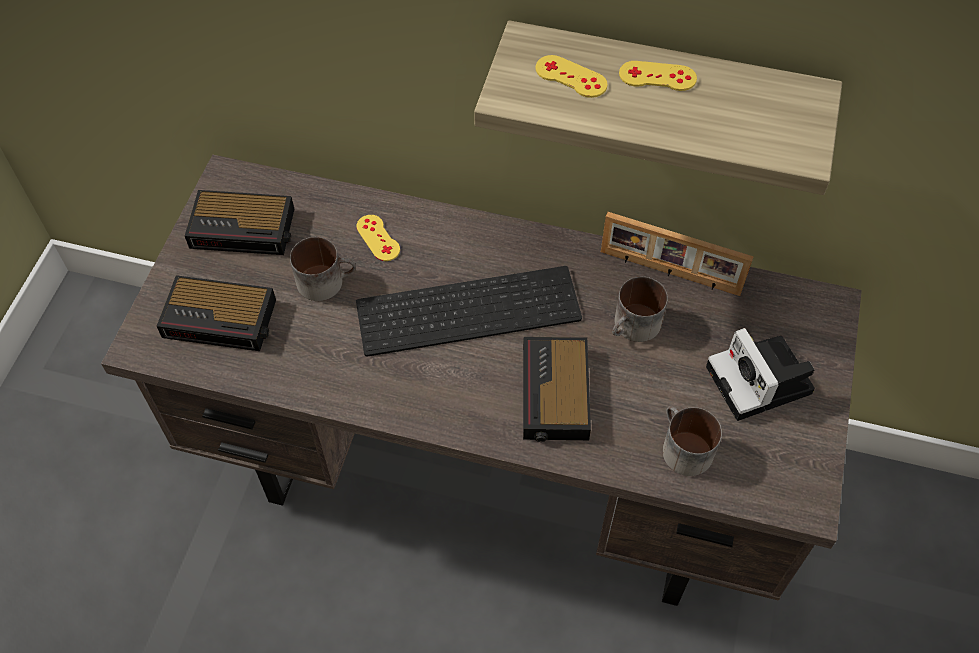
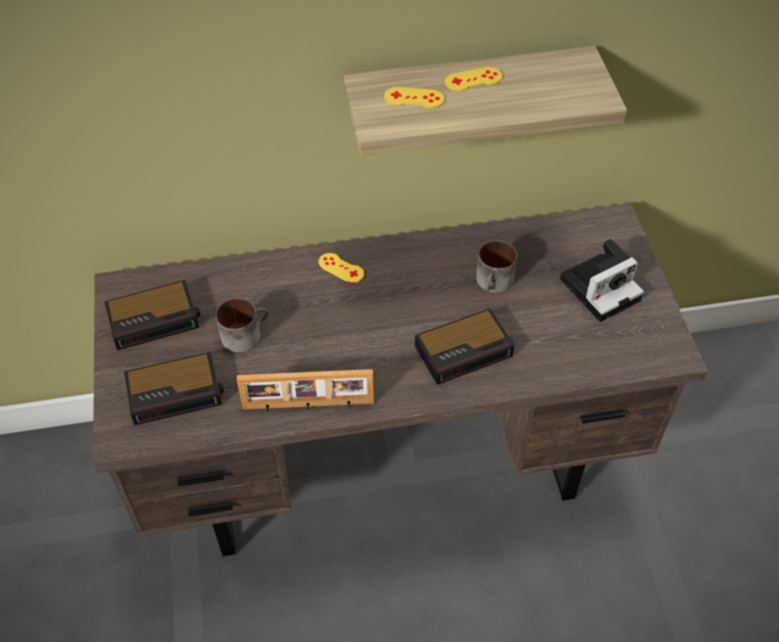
camera: 25 degrees left, 5 degrees down
yellow game controller [356,215,400,261] -> yellow game controller moved to [318,253,364,283]
keyboard [356,266,582,357] -> none
alarm clock [523,337,591,442] -> alarm clock turned 90 degrees counterclockwise [415,308,515,385]
picture frame [601,212,754,296] -> picture frame moved to [237,369,374,411]
mug [663,406,722,476] -> none
camera [706,328,815,421] -> camera turned 75 degrees counterclockwise [560,239,644,322]

